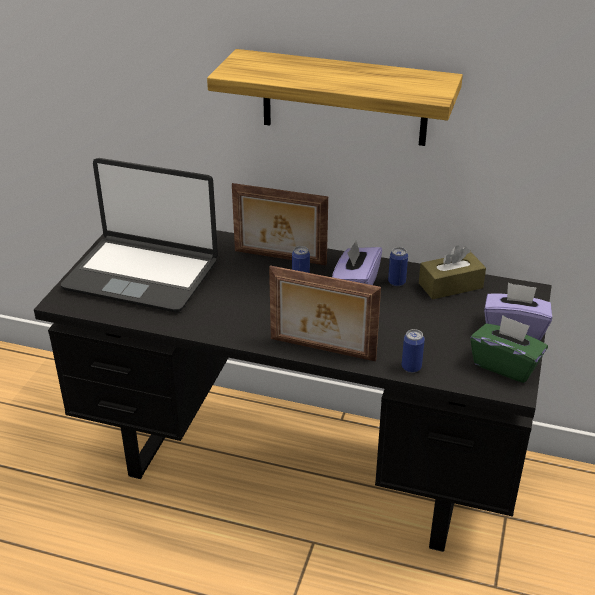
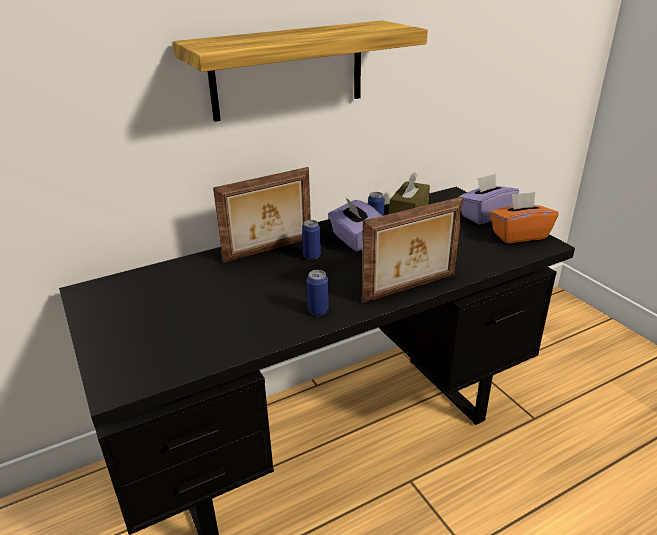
camera: 45 degrees left, 5 degrees down
laptop [61,158,218,312] -> none
can [402,329,425,373] -> can moved to [307,270,329,316]
green tissue box [470,315,548,383] -> orange tissue box [490,192,558,243]

